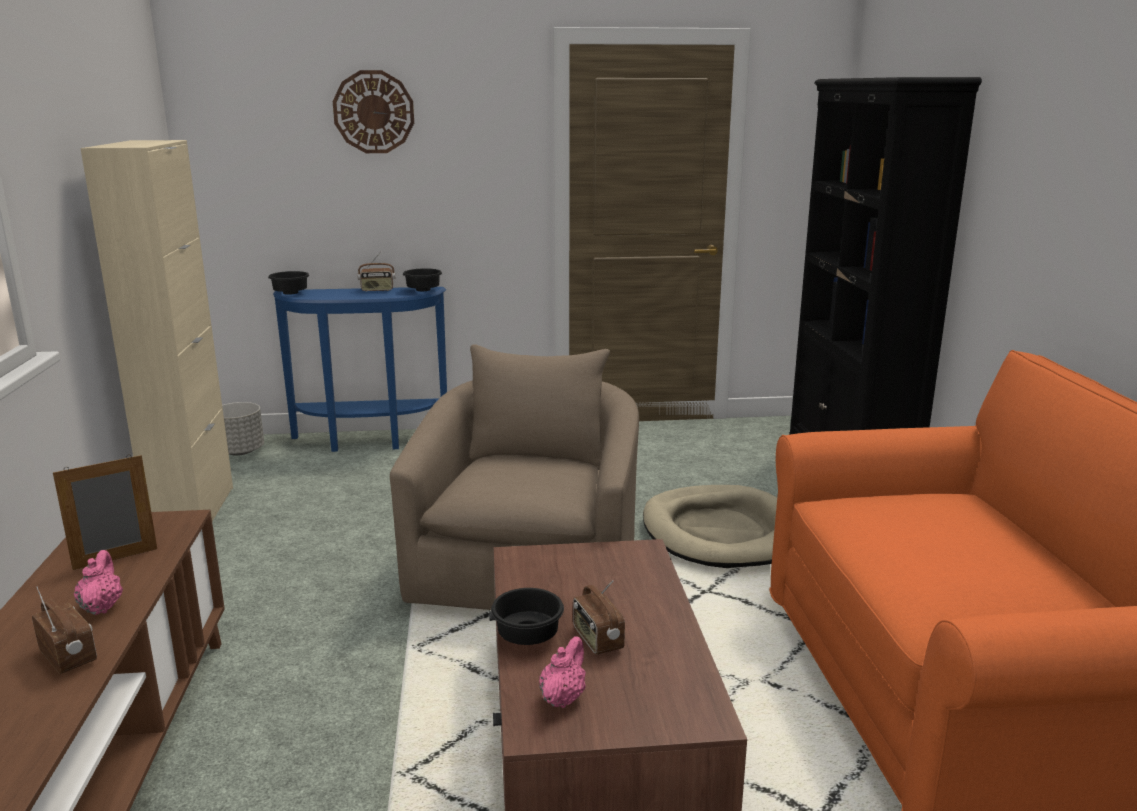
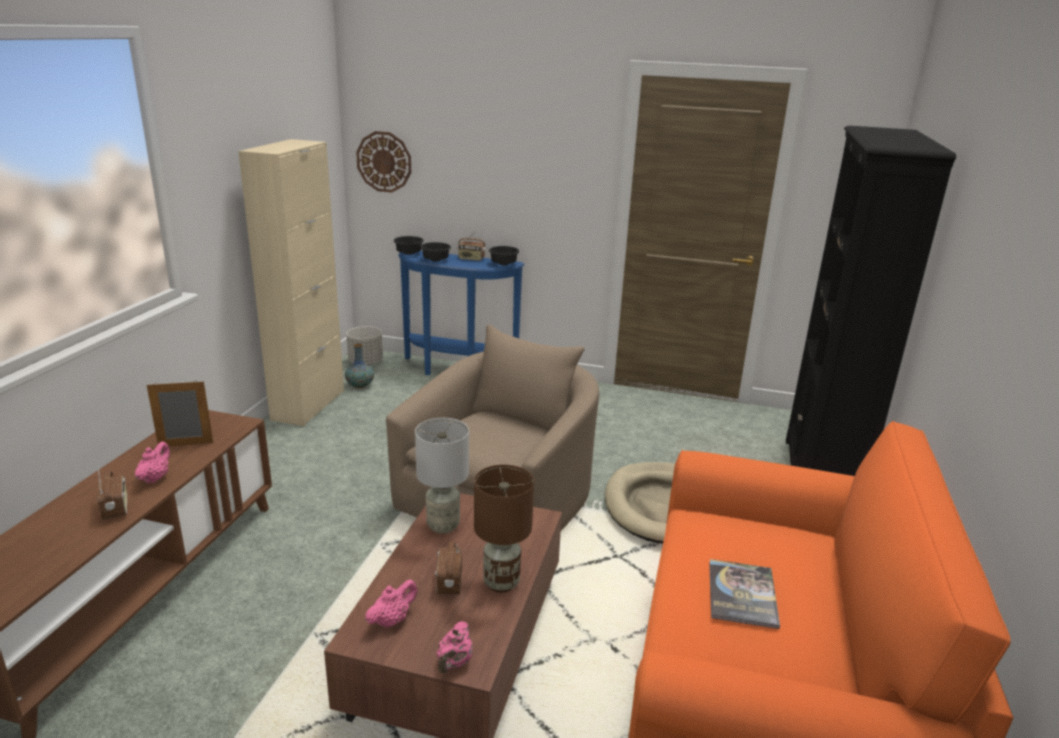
camera: 20 degrees right, 5 degrees up
wall clock [333,70,414,153] -> wall clock moved to [356,131,411,192]
black bowl [491,588,564,645] -> black bowl moved to [420,242,451,261]
none -> vase [345,344,374,388]
none -> grey table lamp [415,418,469,533]
none -> pink teapot [437,621,473,673]
none -> brown table lamp [474,465,534,593]
none -> book [709,559,780,629]

